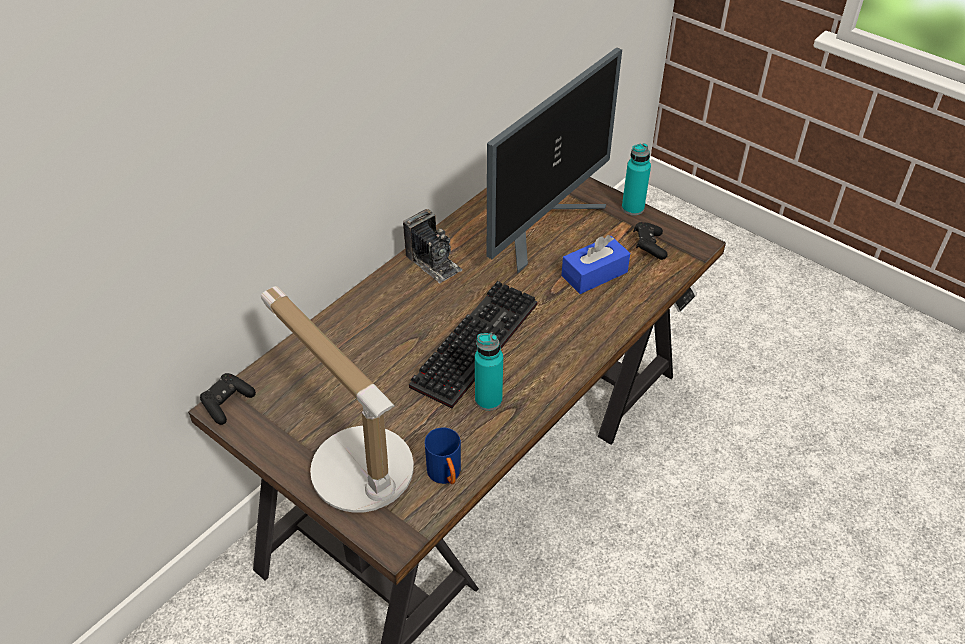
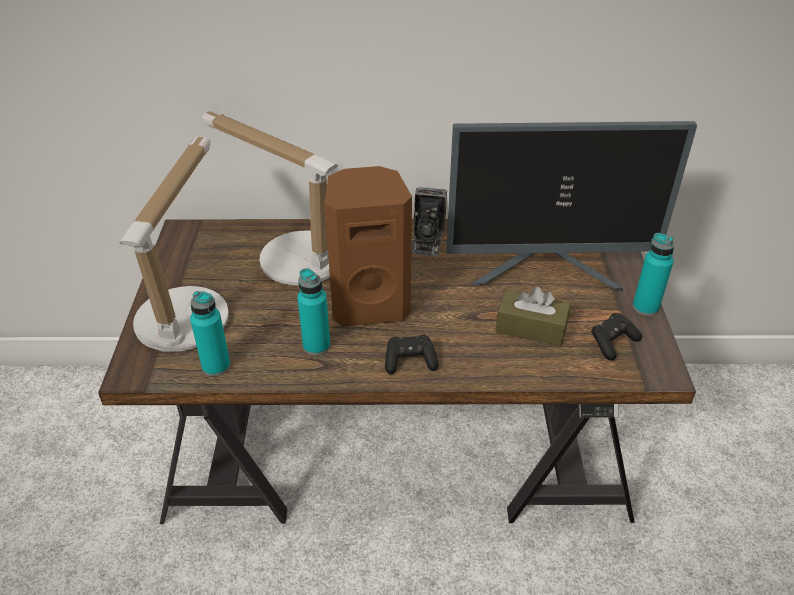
camera: 50 degrees right, 5 degrees down
black game controller [200,373,256,425] -> black game controller moved to [385,335,439,374]
keyboard [409,281,538,409] -> brown speaker [324,166,412,326]
blue mug [425,427,461,484] -> turquoise bottle [190,291,230,376]
blue tissue box [561,235,630,294] -> brown tissue box [496,286,571,346]
none -> table lamp [202,110,338,286]

